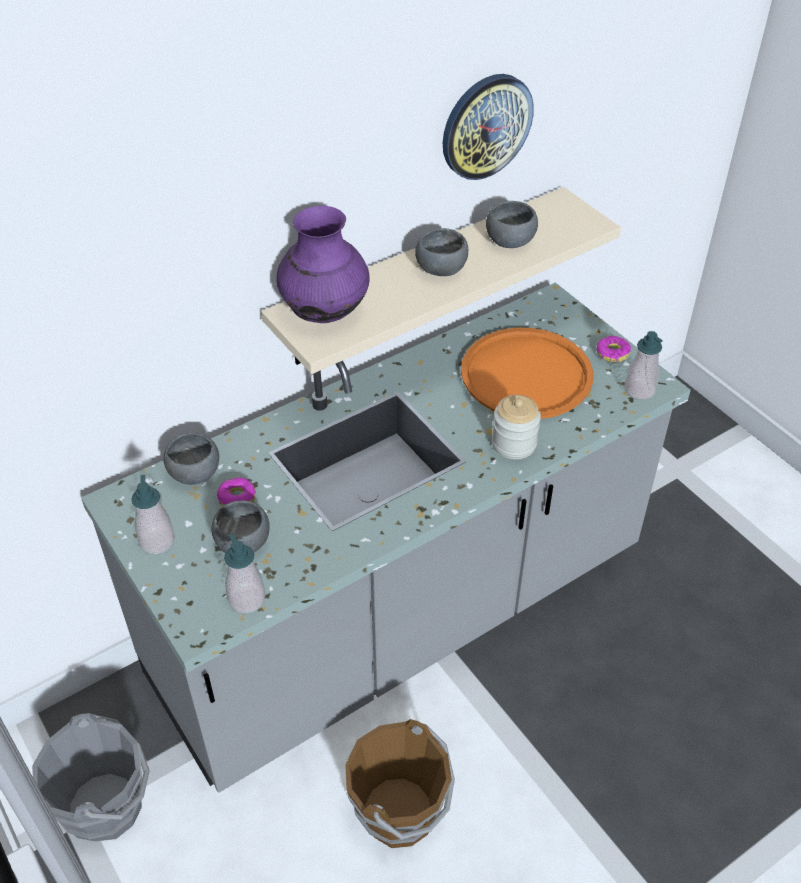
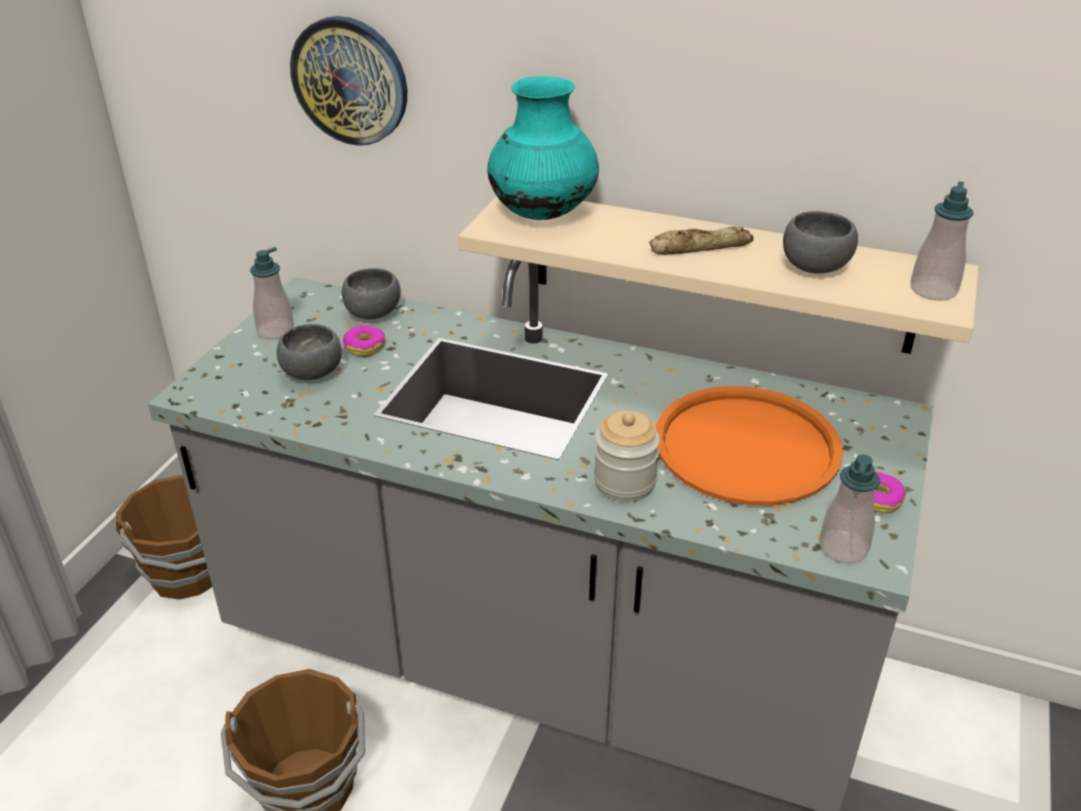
camera: 55 degrees right, 10 degrees down
grey bucket [32,713,150,841] -> brown bucket [116,475,212,600]
soap dispenser [224,534,265,613] -> soap dispenser moved to [910,181,973,301]
purple vase [277,206,370,323] -> turquoise vase [487,76,599,220]
grey bowl [415,228,468,276] -> bread [649,226,754,255]
wall clock [443,74,534,180] -> wall clock moved to [290,16,407,146]

